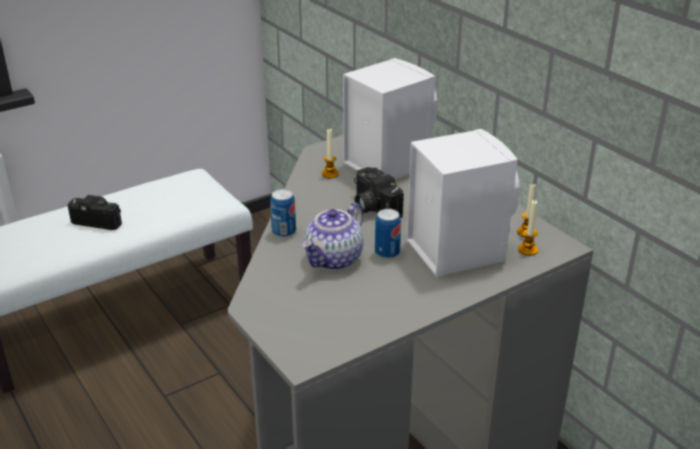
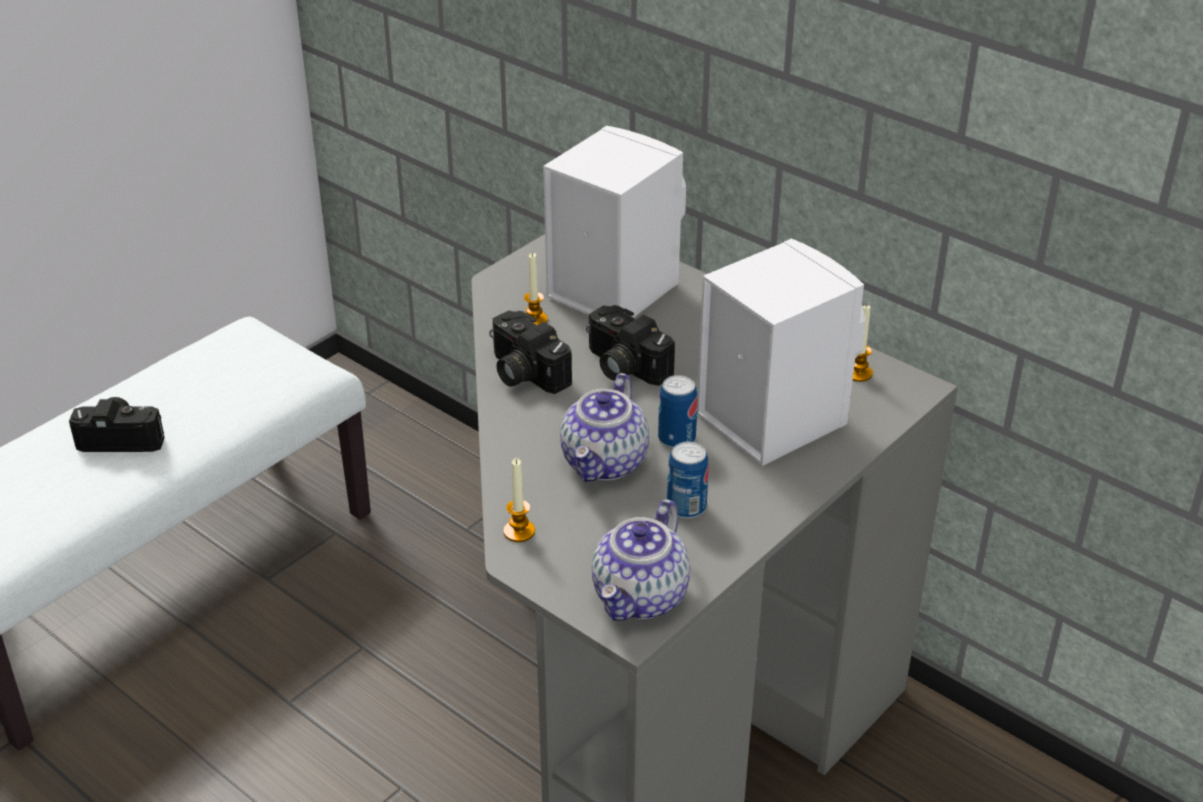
camera: 15 degrees left, 5 degrees up
can [270,189,296,238] -> can moved to [667,442,709,519]
candle [518,200,538,256] -> candle moved to [503,458,535,542]
none -> camera [489,310,572,394]
none -> teapot [592,499,690,620]

